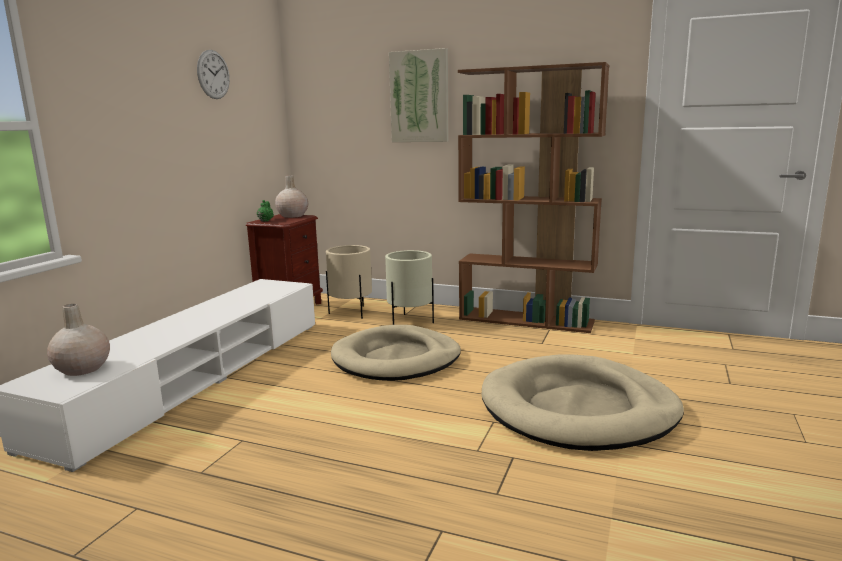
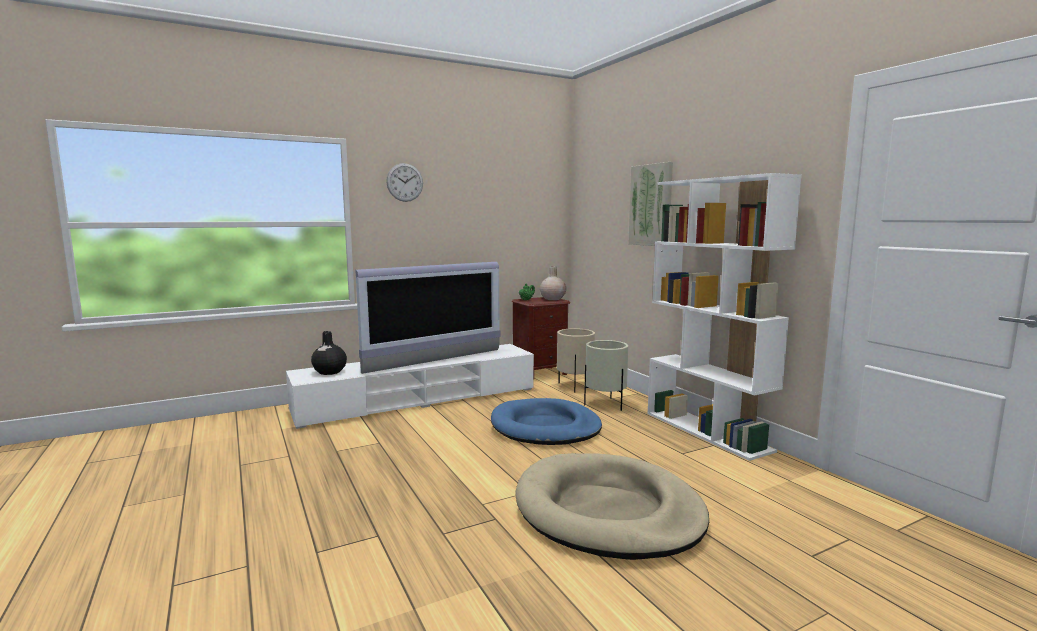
camera: 40 degrees right, 5 degrees down
beige vase [47,304,110,376] -> black vase [311,331,347,375]
wall clock [197,50,230,99] -> wall clock moved to [386,163,423,202]
beige dog bed [331,325,461,381] -> blue dog bed [491,398,602,445]
brown bookcase [458,62,609,333] -> white bookcase [647,173,802,461]
none -> television [355,262,501,374]

